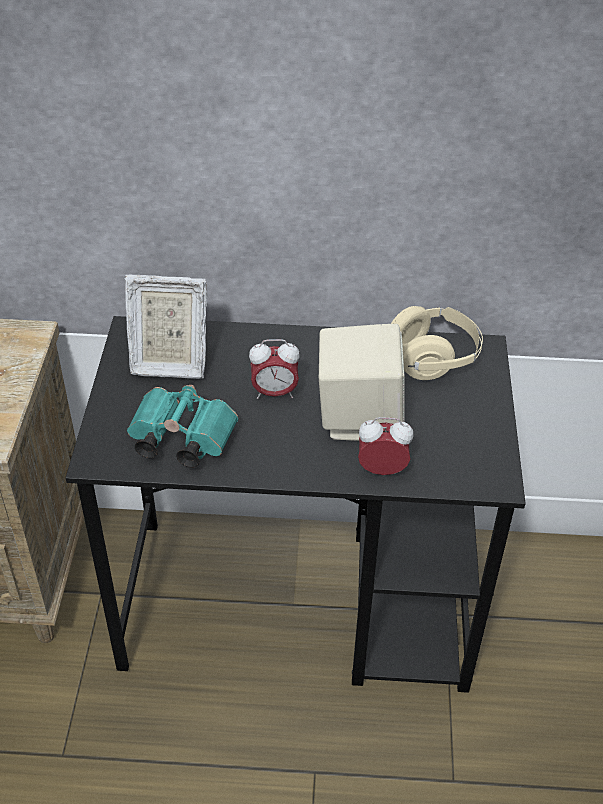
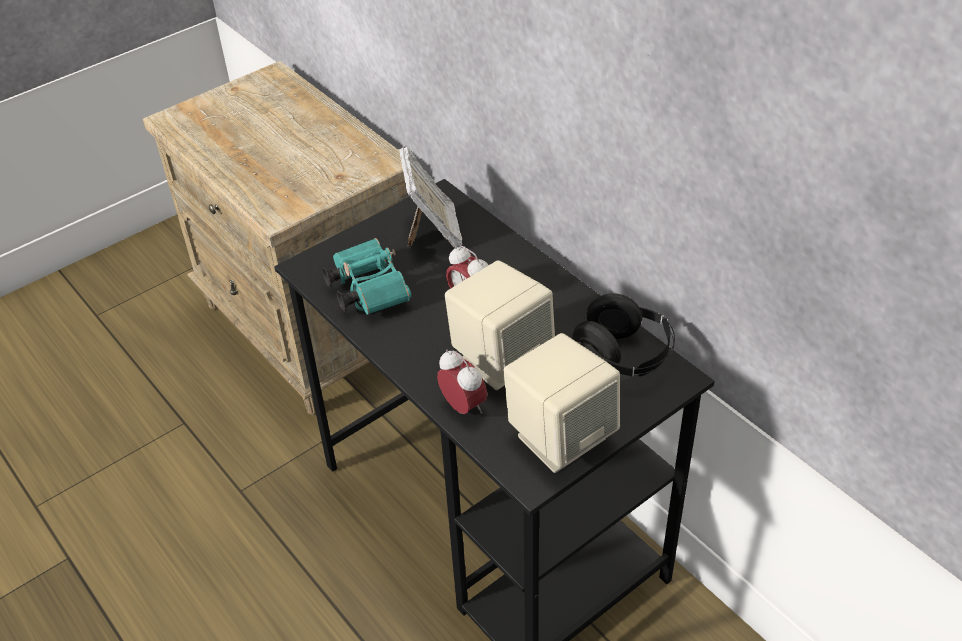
camera: 50 degrees right, 0 degrees up
picture frame [124,275,207,379] -> picture frame turned 150 degrees counterclockwise [399,147,462,248]
beige headphones [391,306,483,380] -> black headphones [572,293,675,377]
none -> beige speaker [503,333,620,473]

